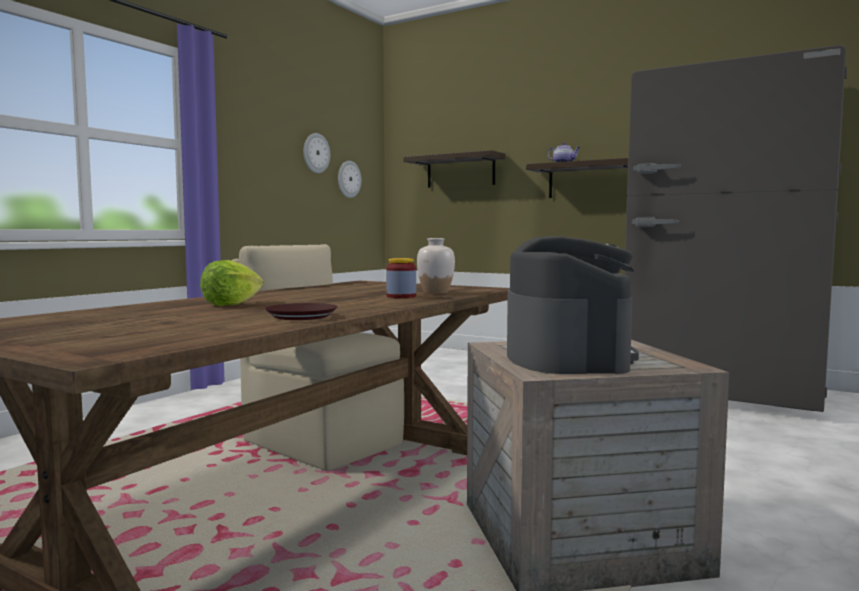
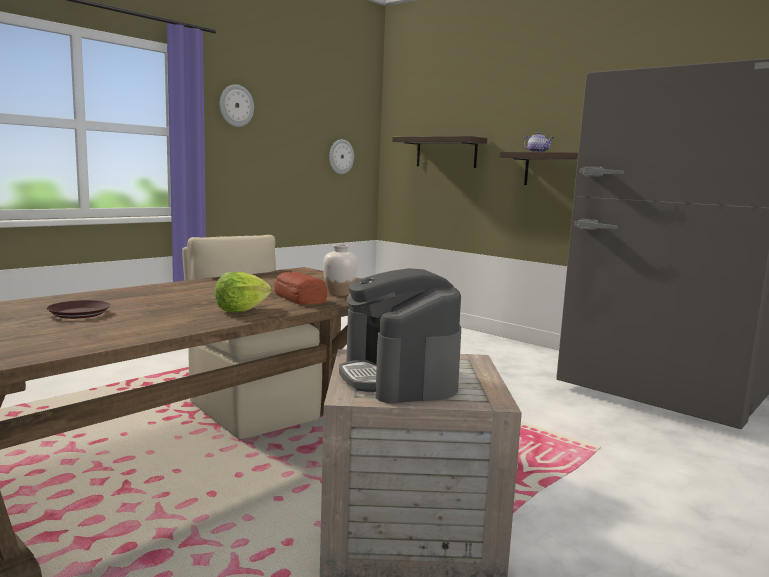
camera: 10 degrees right, 5 degrees up
lettuce [200,260,263,306] -> lettuce moved to [215,272,271,312]
brown plate [264,303,338,320] -> brown plate moved to [46,300,111,319]
wall clock [304,133,330,173] -> wall clock moved to [220,84,254,127]
jar [386,258,416,298] -> bread [274,272,327,305]
coffee machine [507,236,639,374] -> coffee machine turned 150 degrees clockwise [339,268,461,404]

